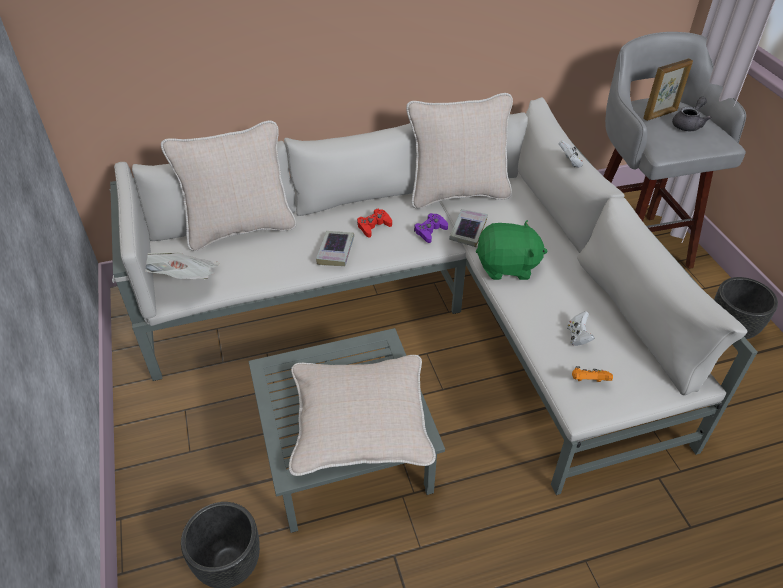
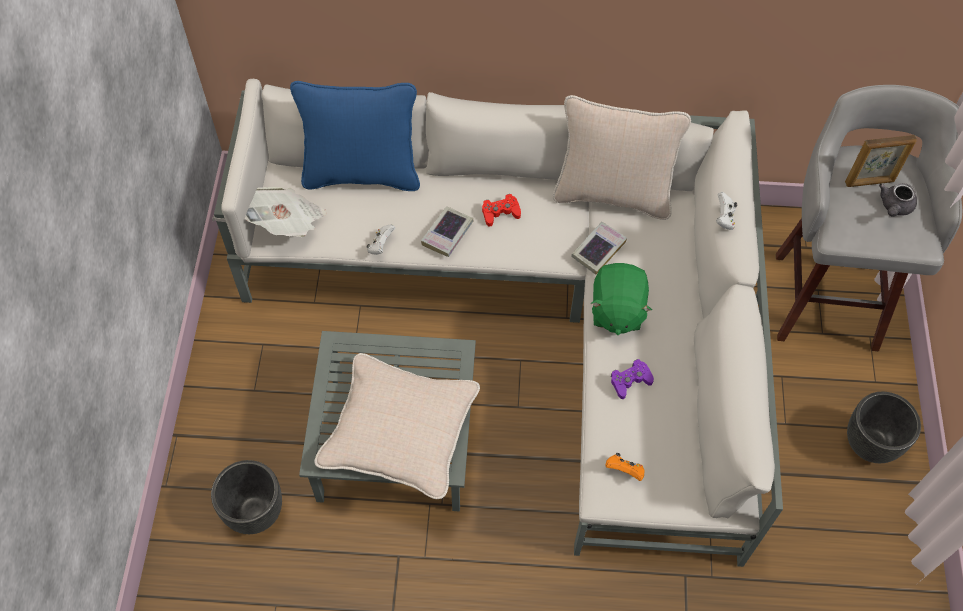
camera: 20 degrees right, 15 degrees up
beige pillow [161,120,296,251] -> blue pillow [290,81,420,191]
purple game controller [414,213,448,243] -> purple game controller moved to [611,359,654,399]
green plush toy [476,220,548,280] -> green plush toy turned 75 degrees clockwise [590,263,652,335]
white game controller [567,311,594,346] -> white game controller moved to [366,224,395,255]
grey teapot [672,97,712,131] -> grey teapot turned 150 degrees clockwise [879,183,917,217]

